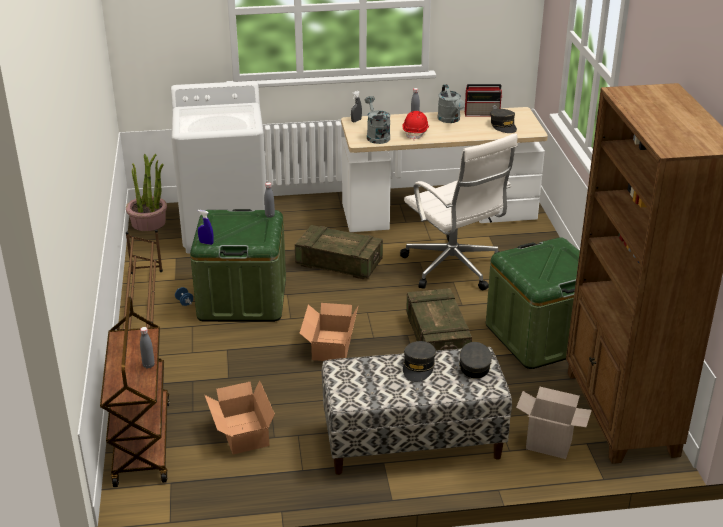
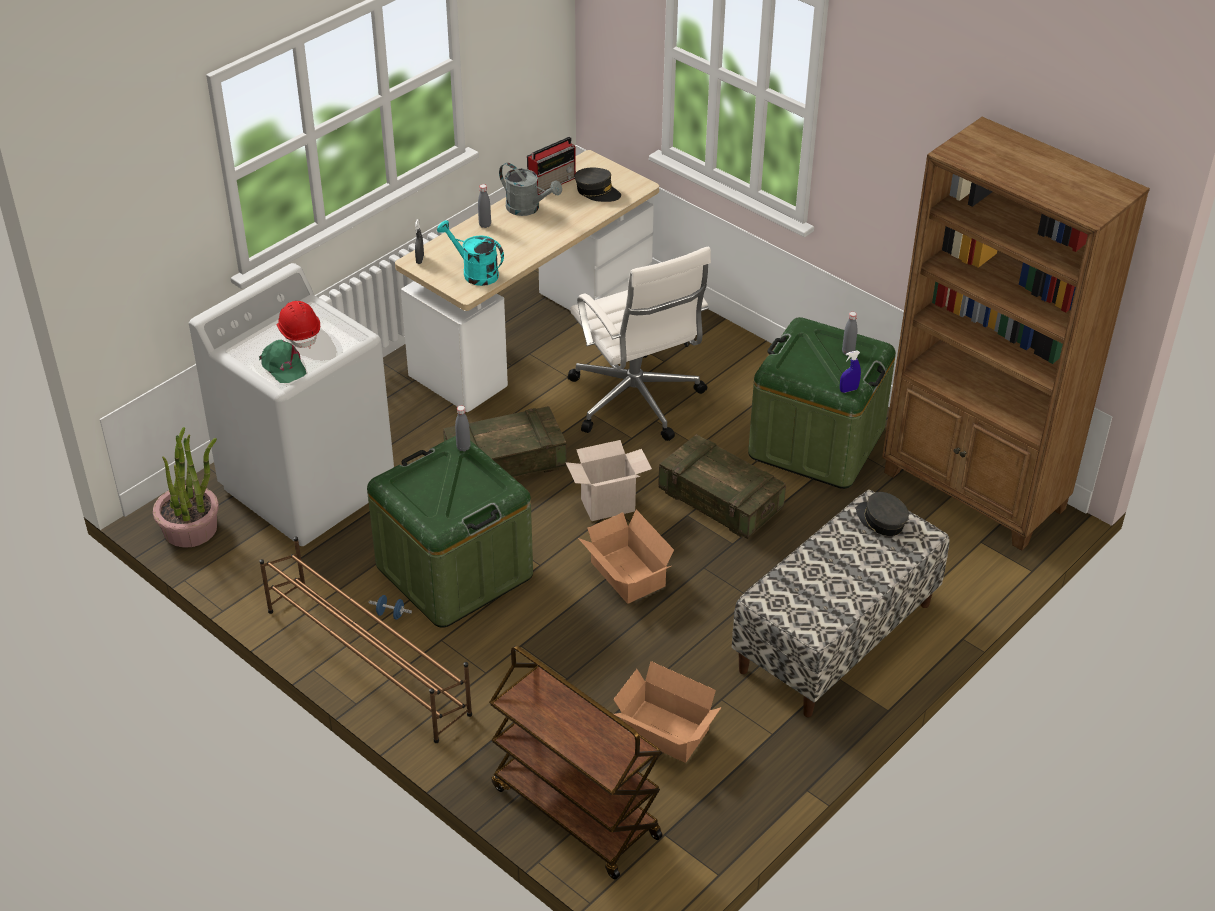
camera: 40 degrees left, 10 degrees up
grey bottle [140,327,155,369] -> grey bottle moved to [842,312,857,356]
blue spray bottle [198,210,214,245] -> blue spray bottle moved to [840,350,861,393]
grey watering can [365,96,391,144] -> turquoise watering can [437,220,504,286]
white office chair [400,133,517,291] -> white office chair turned 45 degrees clockwise [568,246,711,441]
red hard hat [402,111,429,140] -> red hard hat moved to [277,301,320,348]
grey cap [403,341,436,382] -> none
cardboard box [516,387,592,459] -> cardboard box moved to [566,440,652,521]
none -> green cap [259,340,307,383]

